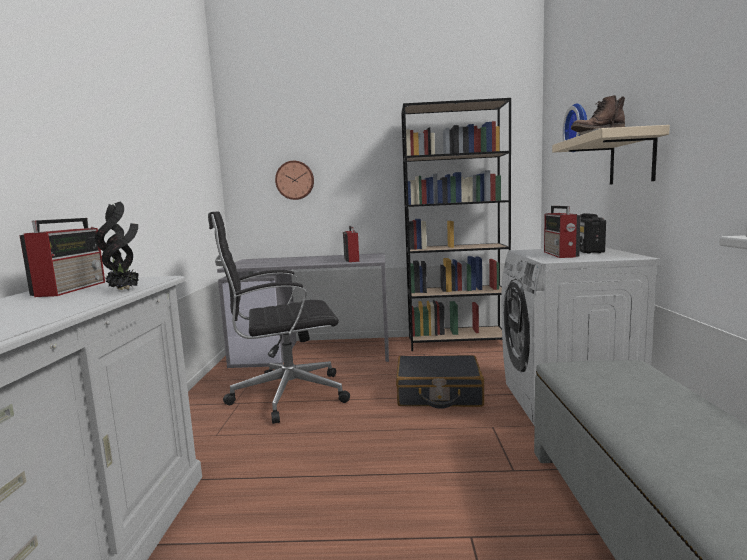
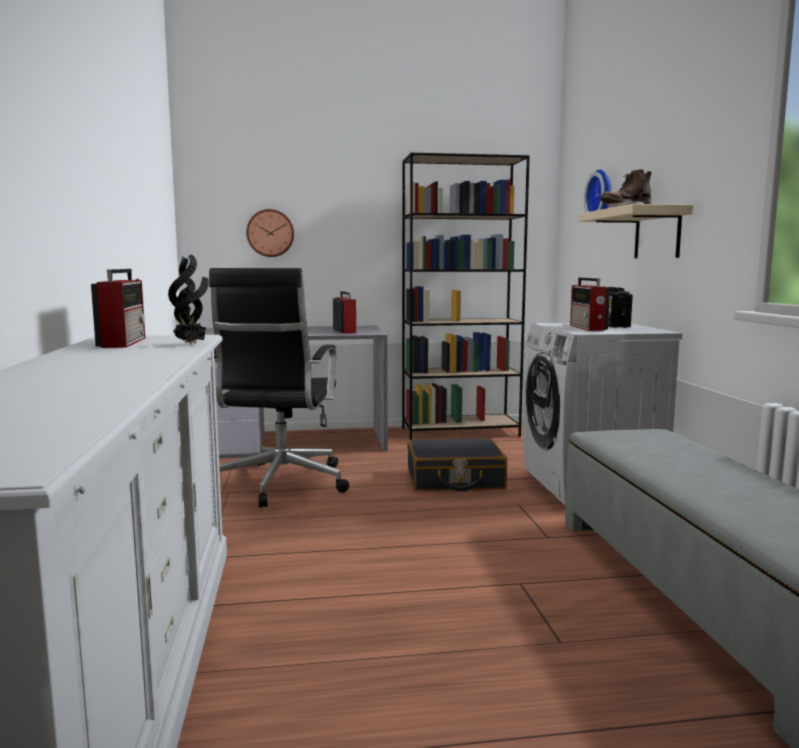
camera: 10 degrees left, 0 degrees up
black office chair [208,212,350,424] -> black office chair turned 60 degrees counterclockwise [209,268,349,508]

